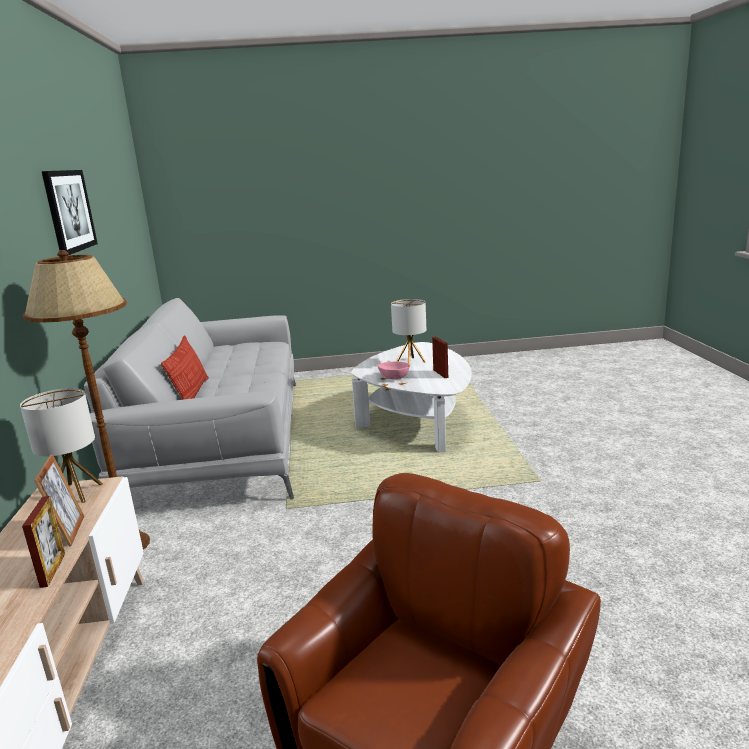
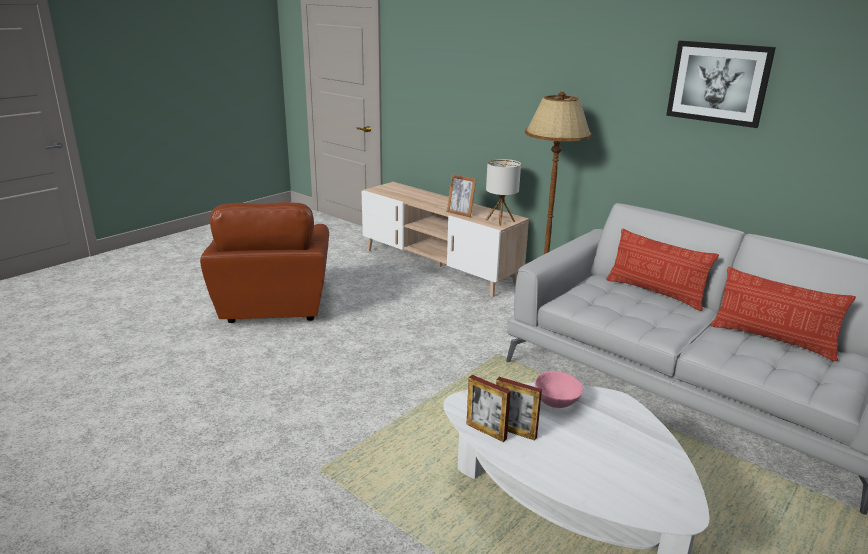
camera: 135 degrees right, 5 degrees up
picture frame [22,496,65,588] -> picture frame moved to [466,375,511,442]
table lamp [391,299,427,365] -> none
none -> pillow [711,267,856,361]

